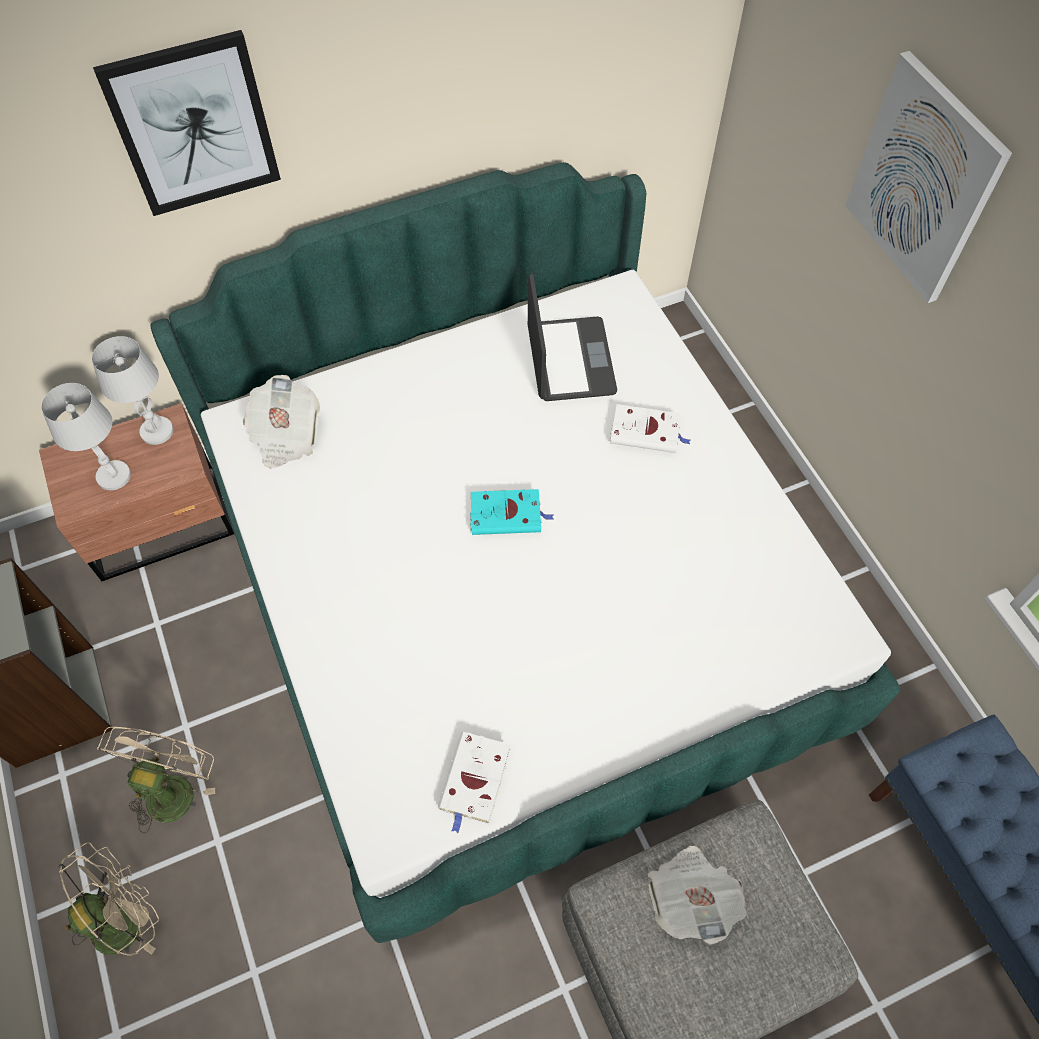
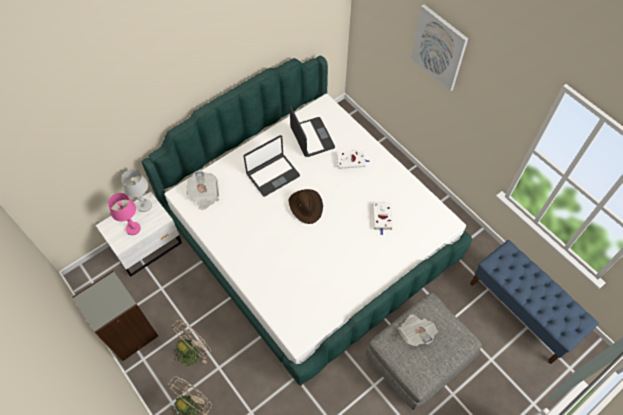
camera: 15 degrees left, 0 degrees up
brown nightstand [39,403,234,581] -> white nightstand [96,192,182,277]
white table lamp [41,383,131,490] -> pink table lamp [108,193,141,235]
picture [93,30,281,216] -> none
beige fan [96,727,215,833] -> beige fan turned 45 degrees clockwise [172,321,211,366]
white book [438,732,511,833] -> white book moved to [372,202,393,235]
turquoise book [470,489,554,535] -> brown hat [289,189,323,224]
none -> laptop [243,135,300,196]

